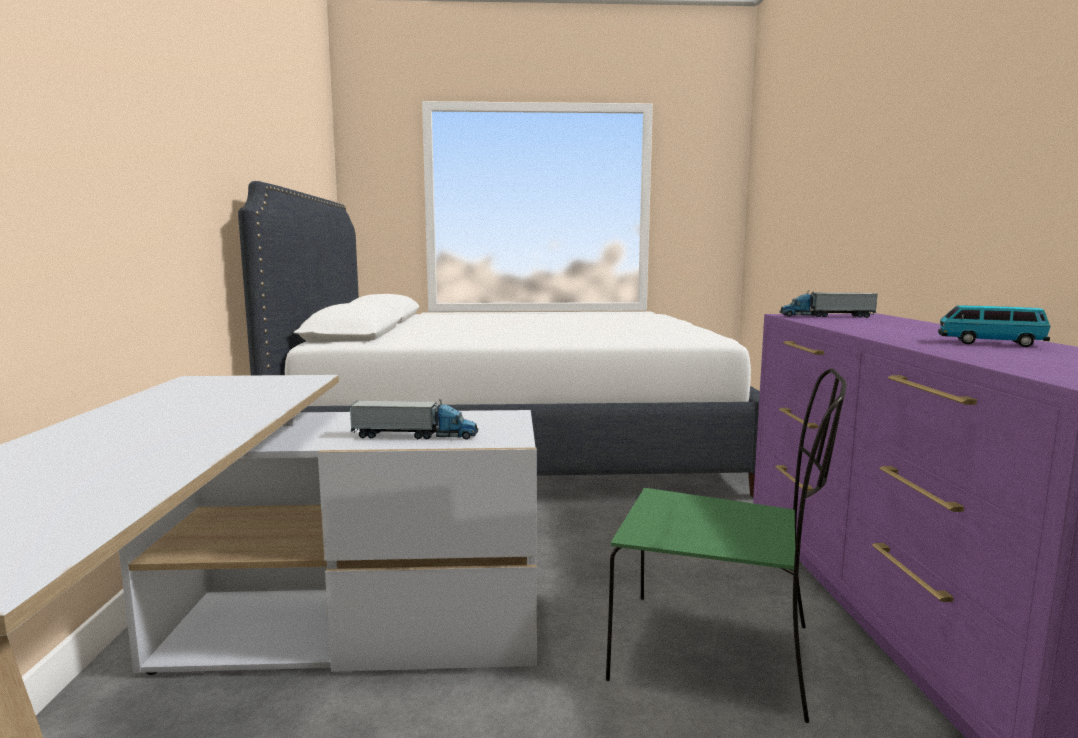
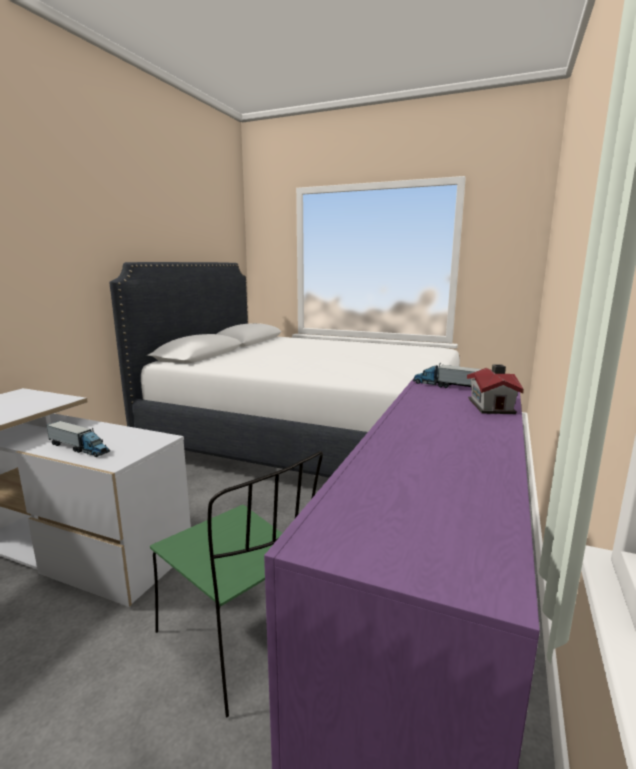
camera: 25 degrees right, 5 degrees up
toy car [938,305,1050,347] -> none
none -> toy house [467,365,524,414]

